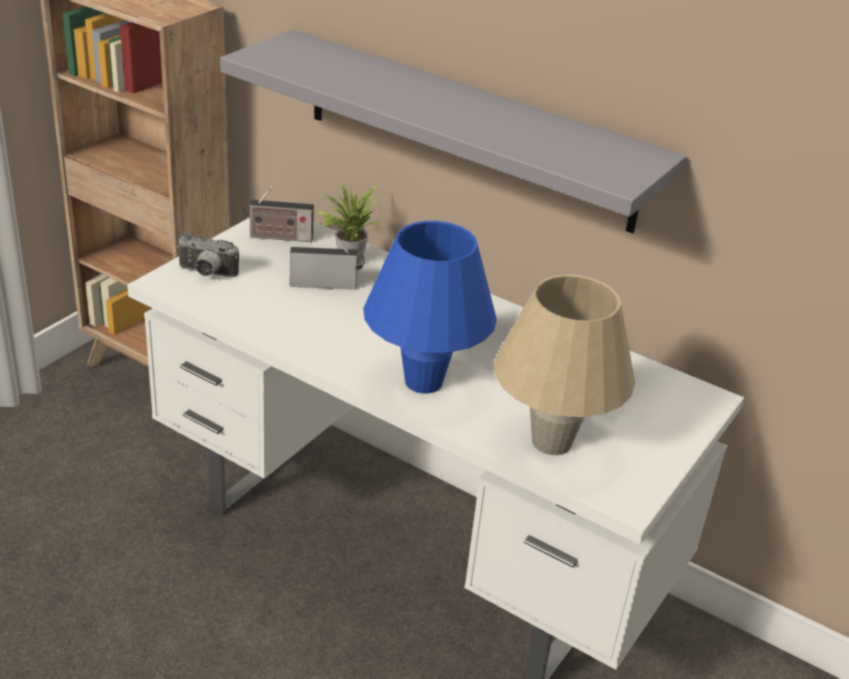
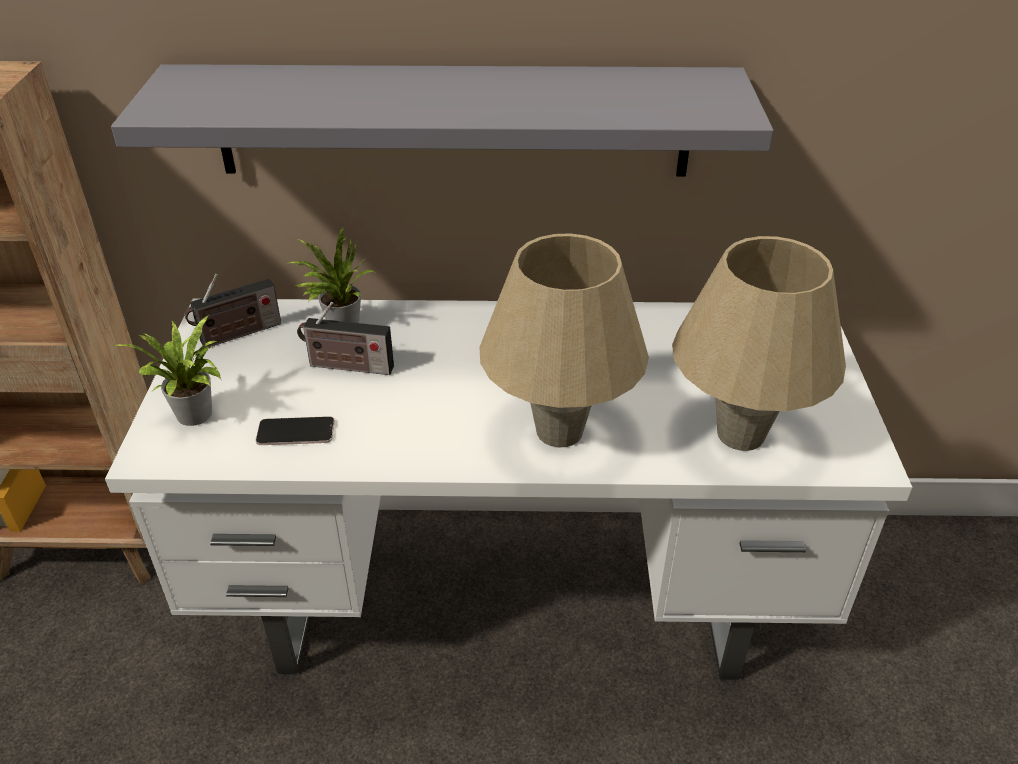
camera: 30 degrees left, 5 degrees up
camera [177,233,239,277] -> potted plant [113,315,221,426]
radio [290,232,364,289] -> radio turned 135 degrees counterclockwise [297,302,394,375]
blue table lamp [363,221,497,394] -> beige table lamp [479,233,649,447]
none -> phone [256,416,335,445]

